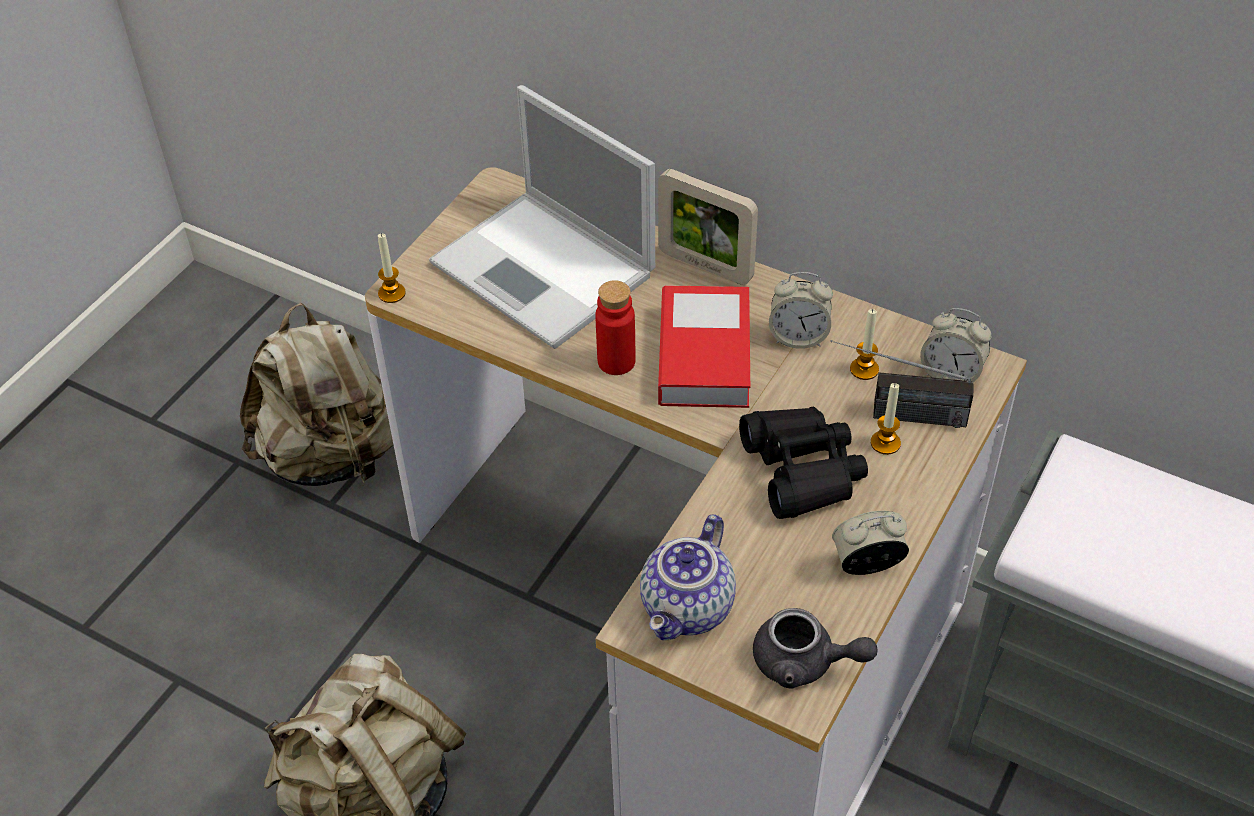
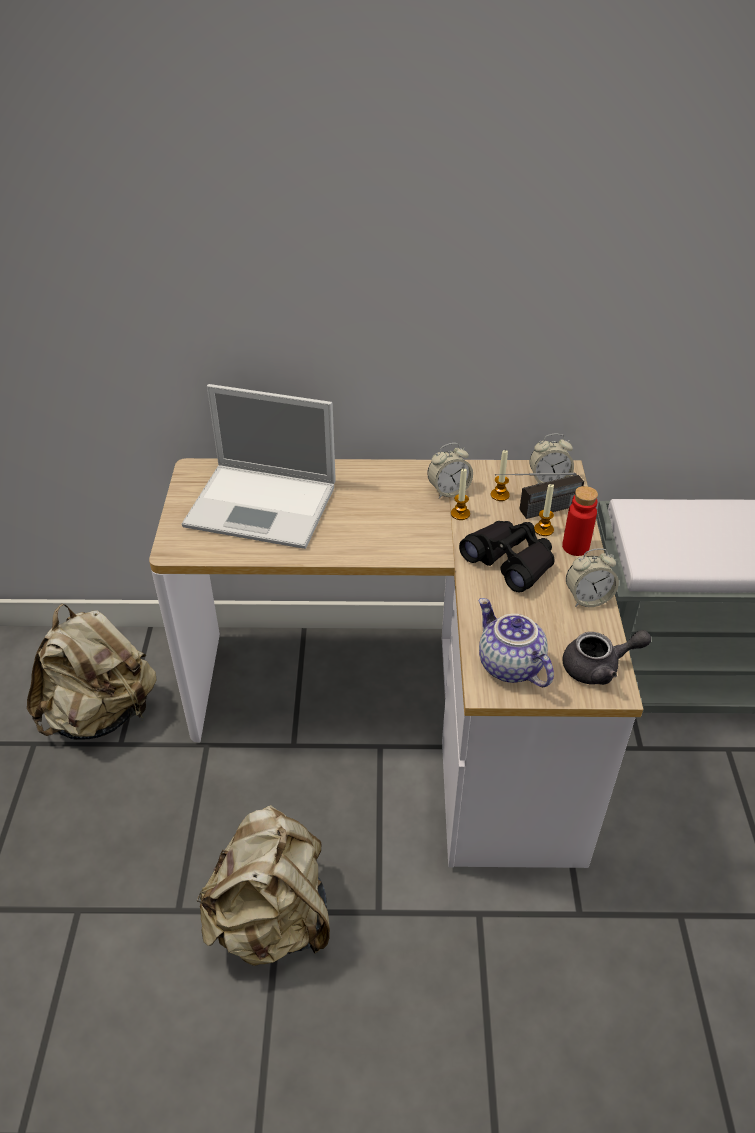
camera: 30 degrees left, 5 degrees down
candle [378,233,406,303] -> candle moved to [451,469,470,520]
red bottle [595,280,636,375] -> red bottle moved to [562,486,598,556]
teapot [640,514,736,640] -> teapot turned 150 degrees clockwise [479,598,554,687]
picture frame [658,169,758,285] -> none
book [658,285,750,408] -> none
alarm clock [832,511,909,575] -> alarm clock turned 150 degrees counterclockwise [566,548,619,607]

